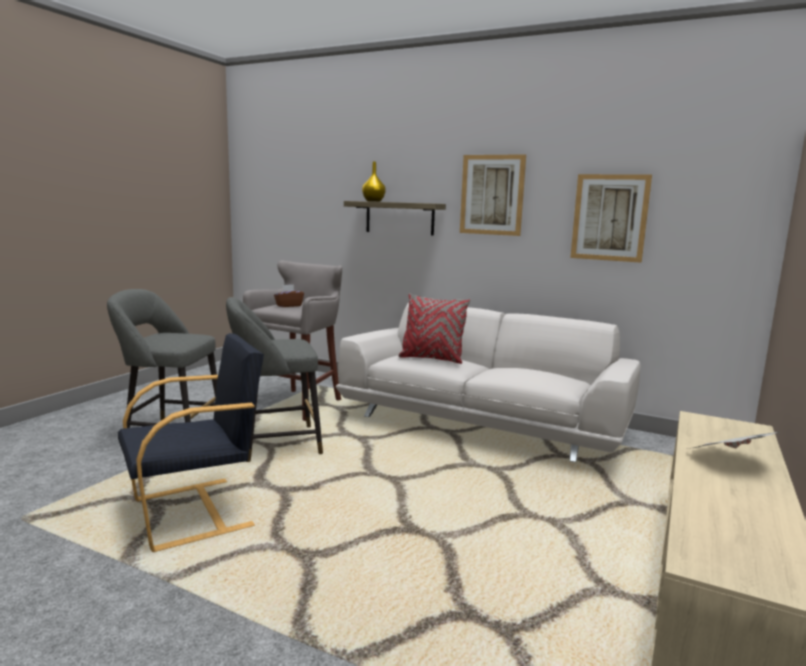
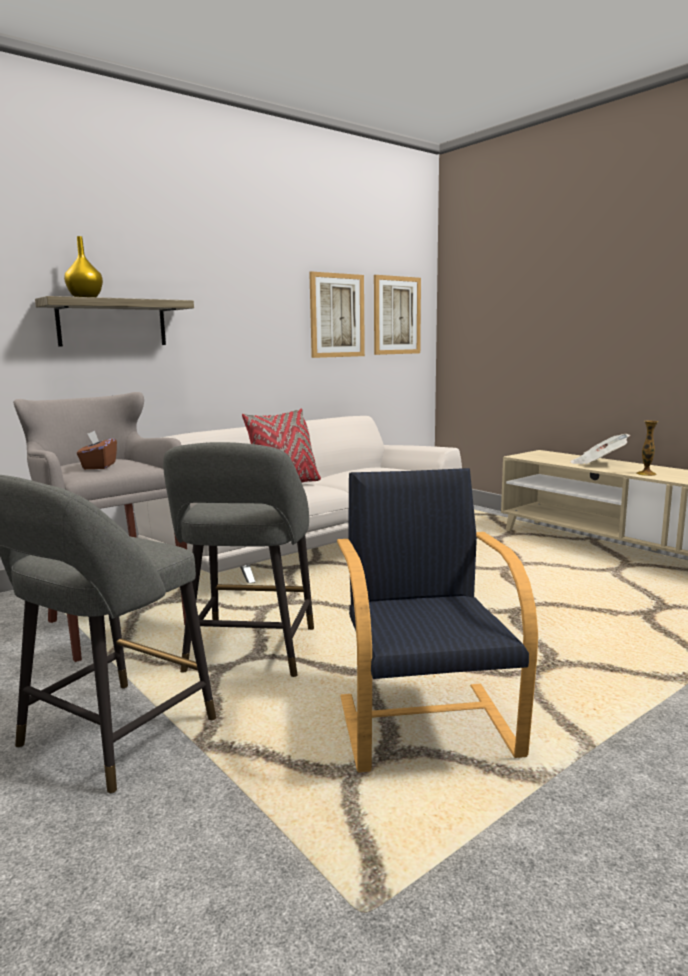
camera: 65 degrees left, 0 degrees up
picture [460,154,526,236] -> picture moved to [374,275,421,355]
none -> vase [637,420,658,476]

